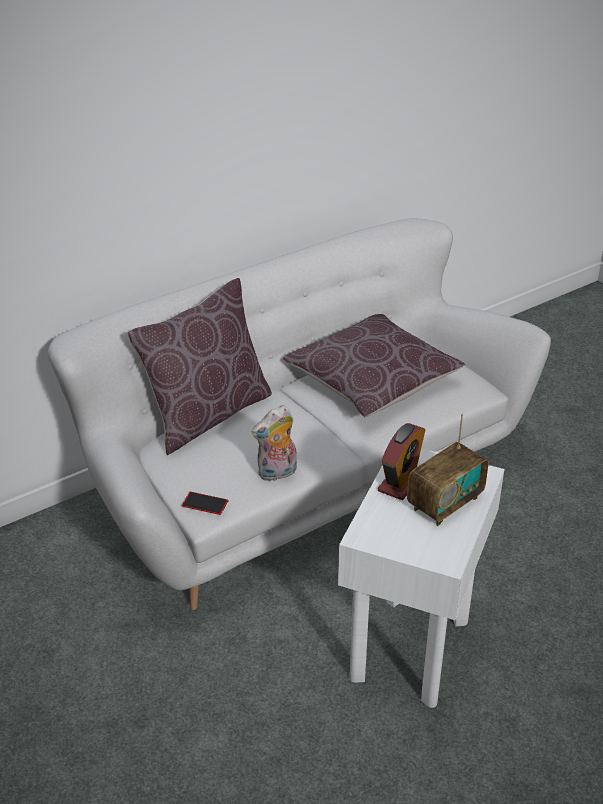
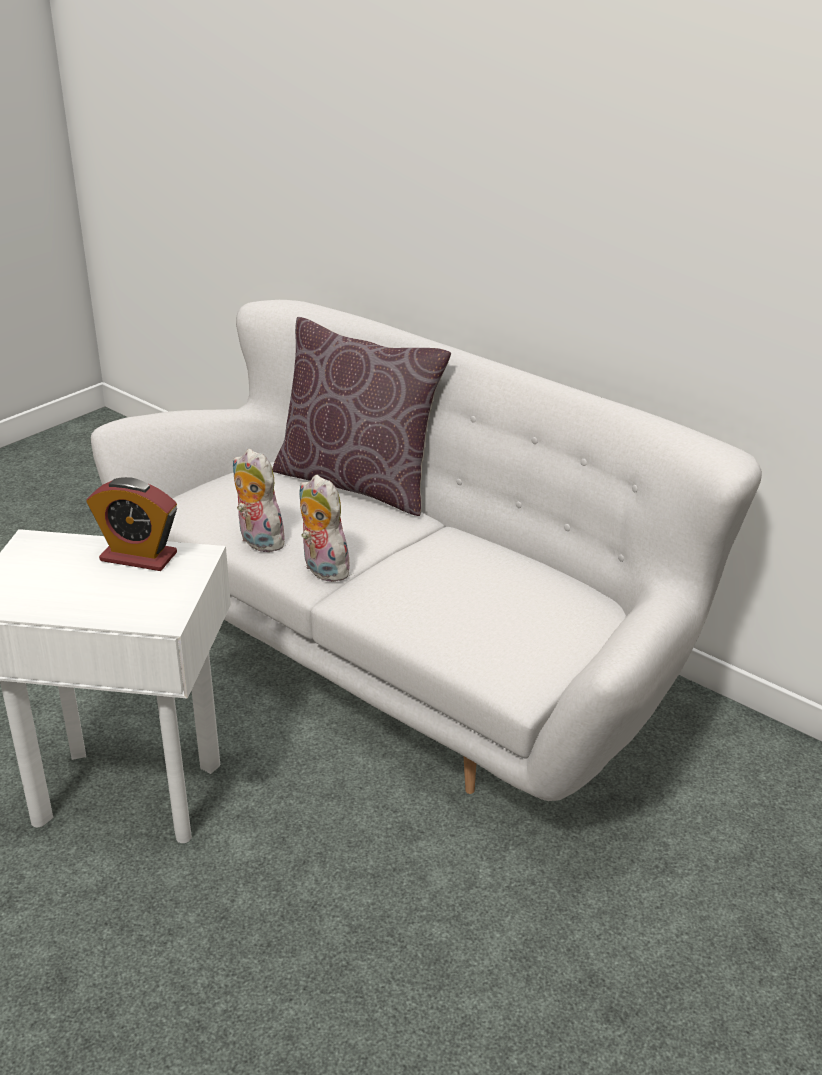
camera: 75 degrees right, 5 degrees down
phone [181,492,228,515] -> none
brown pillow [283,314,465,417] -> none
radio [407,414,489,526] -> none
none -> plush toy [299,475,350,582]

